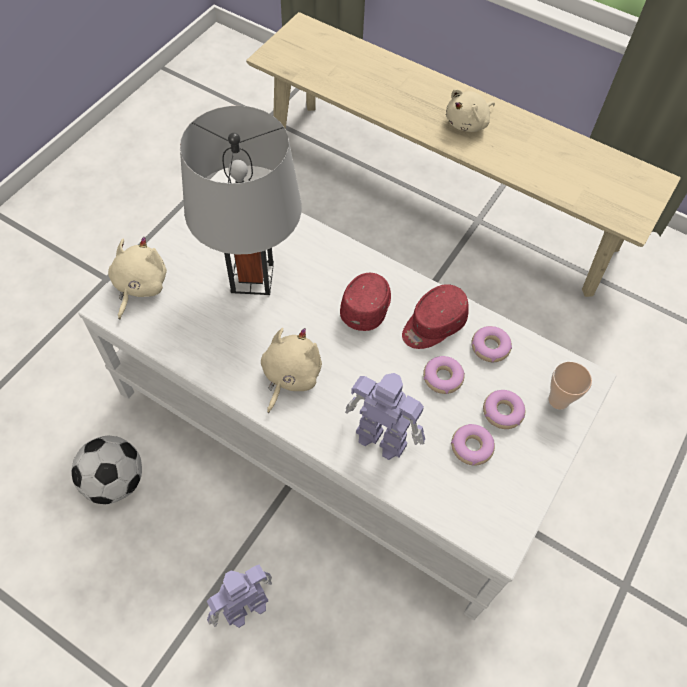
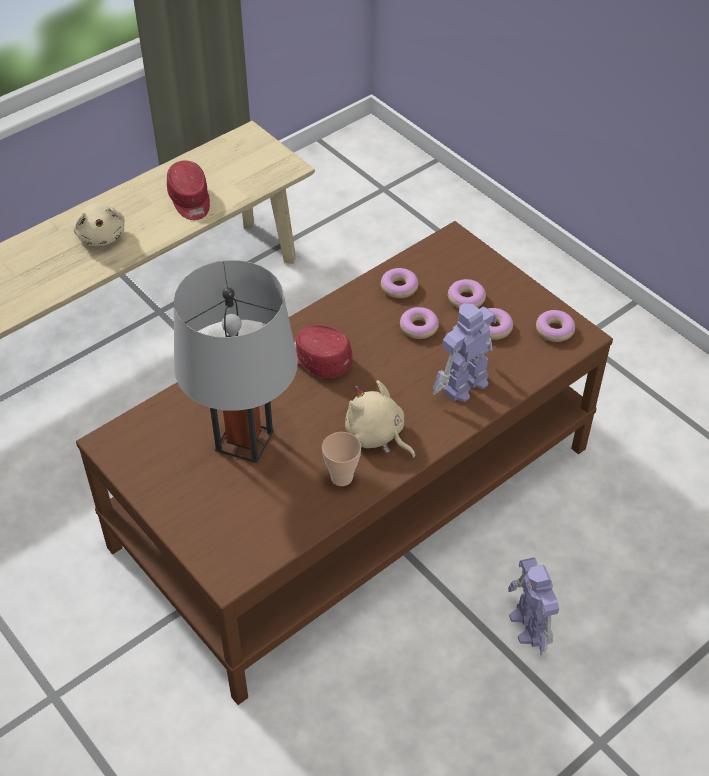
camera: 70 degrees left, 10 degrees down
football [71,436,142,504] -> none
white coffee table [78,171,617,620] -> brown coffee table [76,221,613,705]
beige plush toy [108,237,167,320] -> none
red cap [402,284,469,349] -> red cap moved to [167,161,210,220]
cup [548,361,592,410] -> cup moved to [322,432,361,486]
none -> donut [536,310,575,342]

